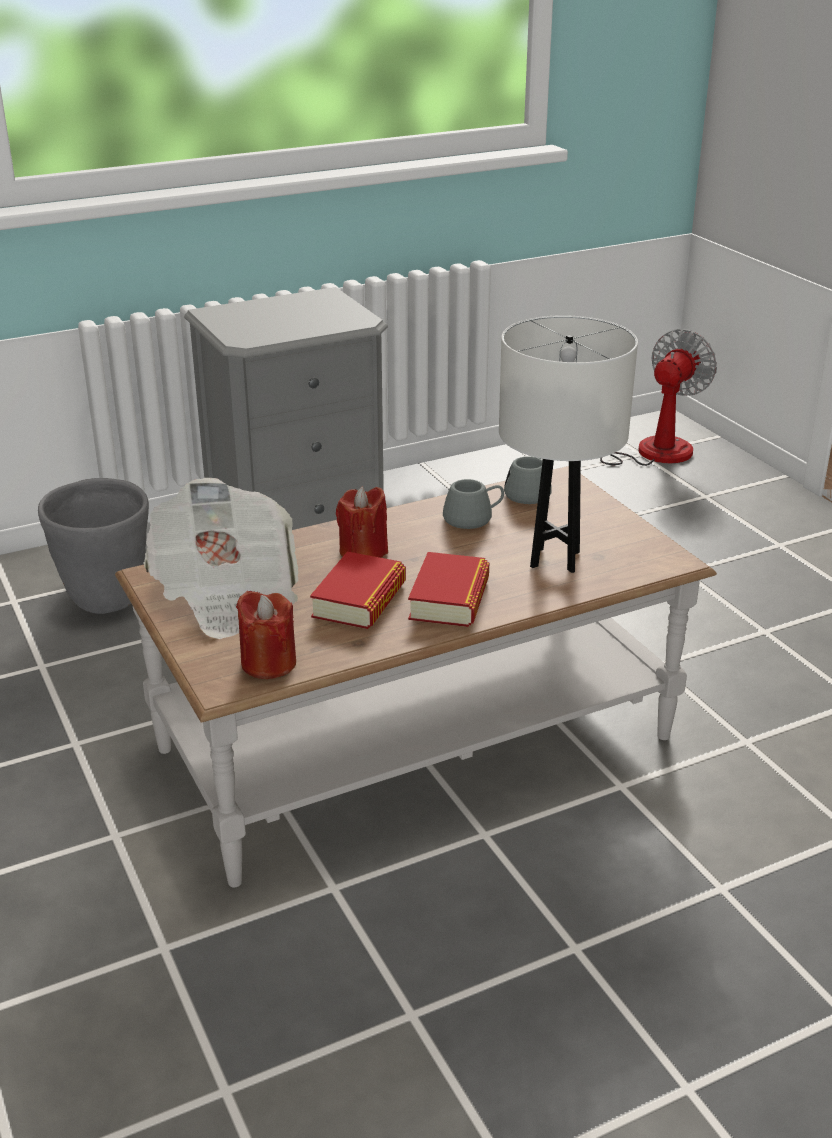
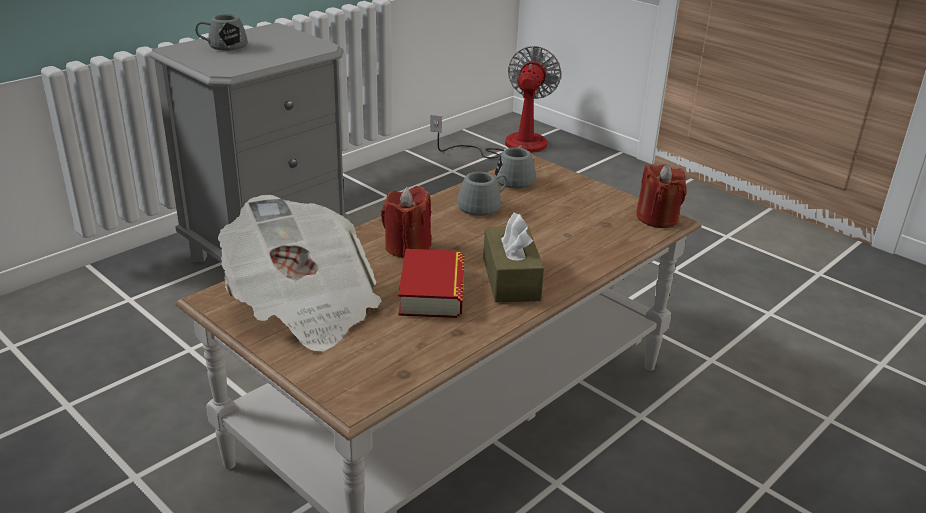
camera: 20 degrees left, 0 degrees up
grey planter [38,478,149,614] -> none
red candle [236,591,296,679] -> red candle moved to [636,164,687,228]
book [408,552,489,627] -> brown tissue box [483,212,544,303]
white table lamp [499,315,638,573] -> none
none -> grey mug [195,14,248,51]

